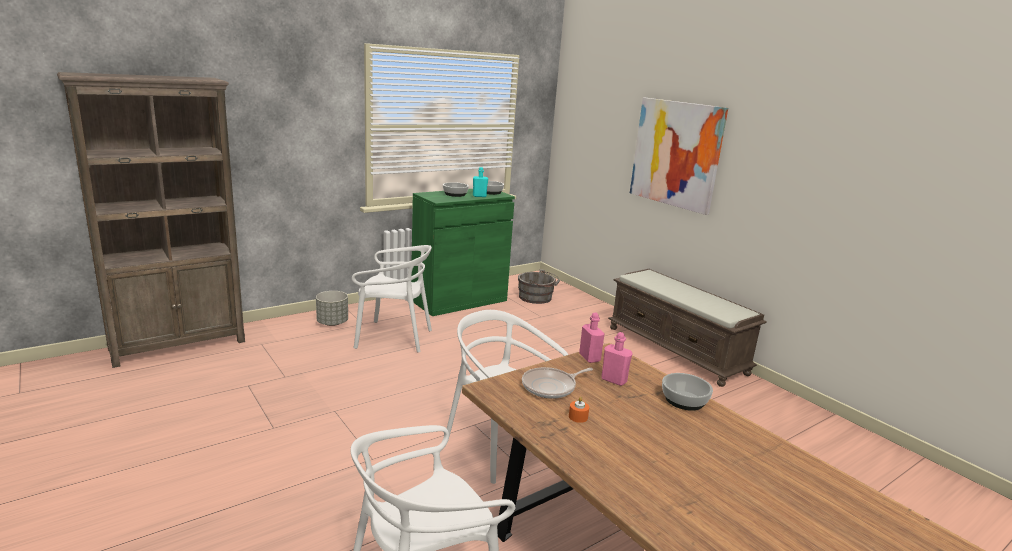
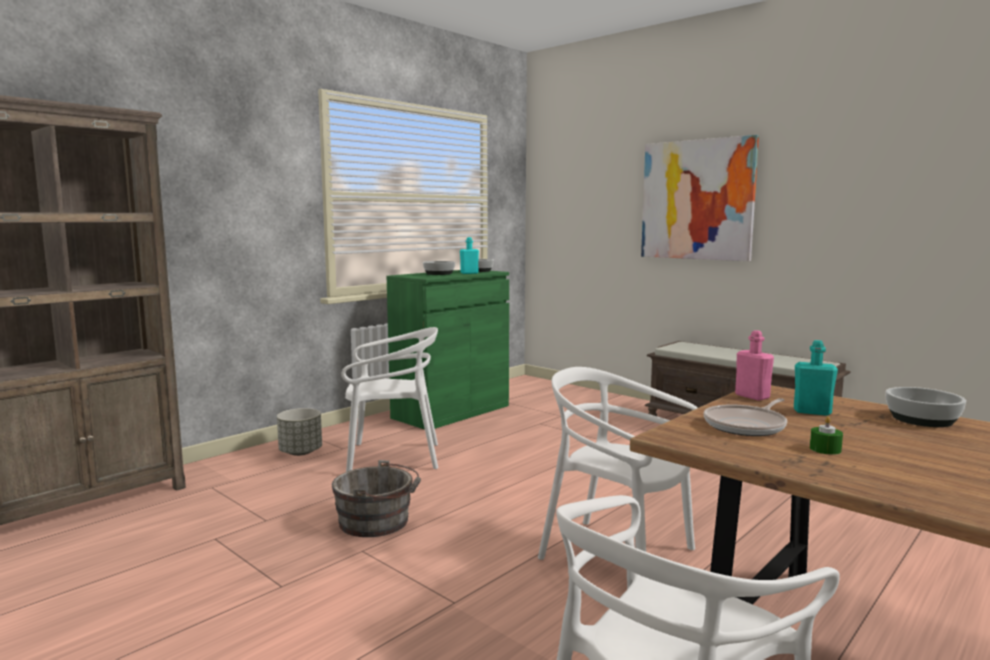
camera: 10 degrees left, 10 degrees down
grey bucket [518,269,560,304] -> grey bucket moved to [332,460,421,537]
orange candle [569,397,589,423] -> green candle [810,416,843,455]
pink bottle [601,332,632,386] -> turquoise bottle [794,340,838,416]

